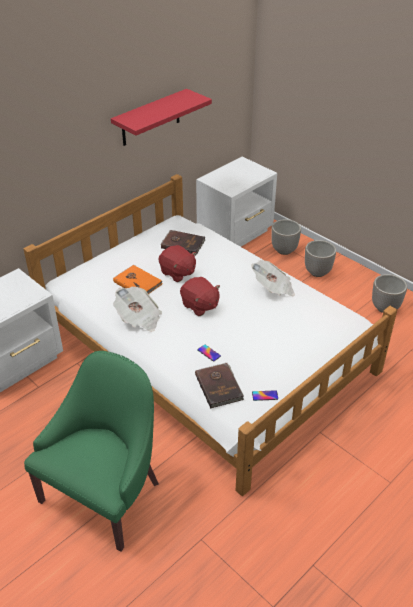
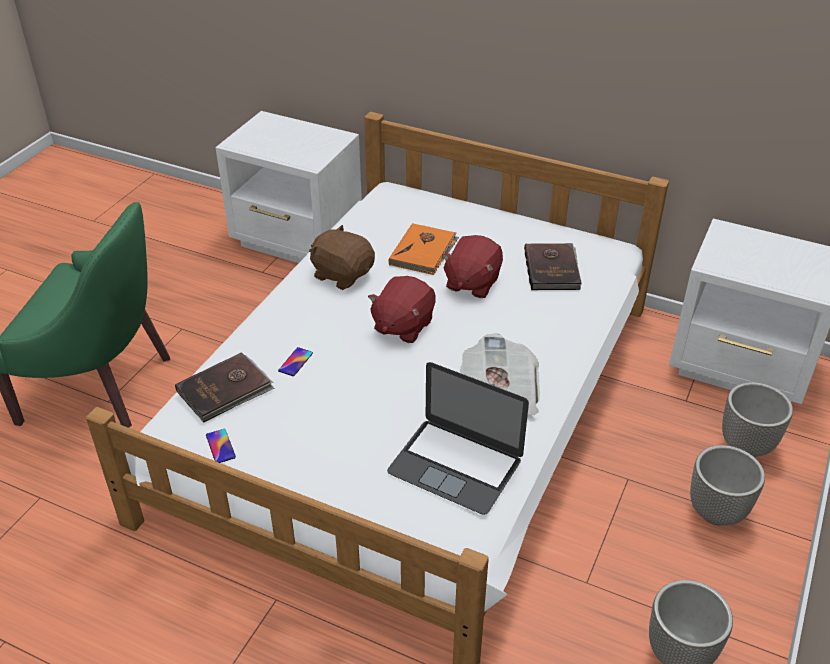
camera: 70 degrees right, 0 degrees up
red shelf [111,89,212,146] -> none
newspaper [113,287,162,332] -> brown plush toy [309,225,375,290]
none -> laptop [387,362,529,515]

